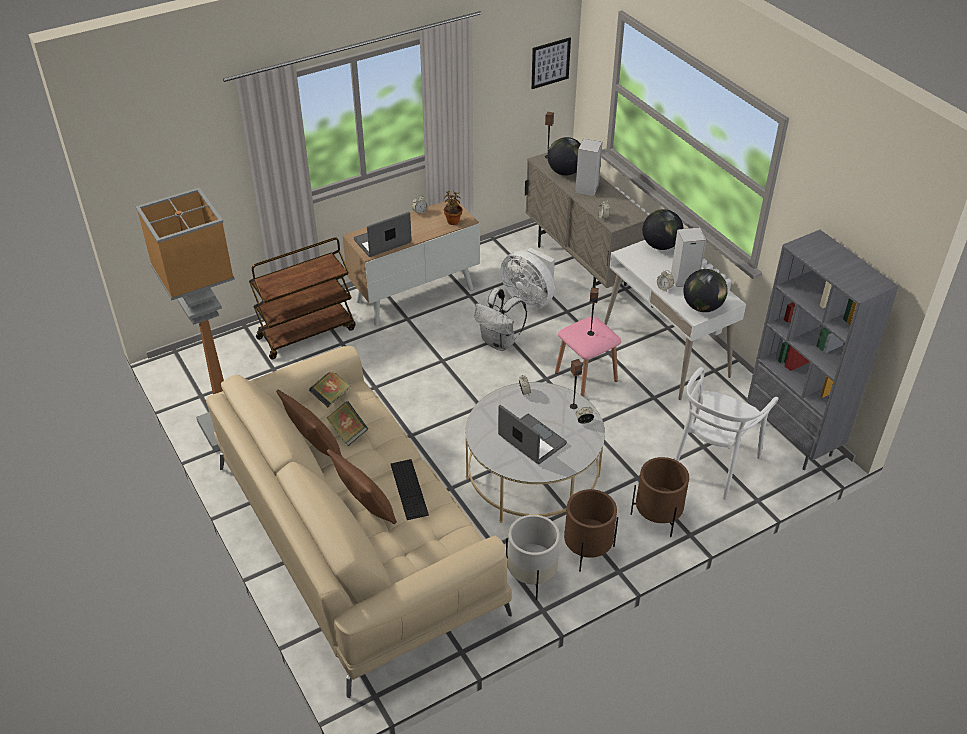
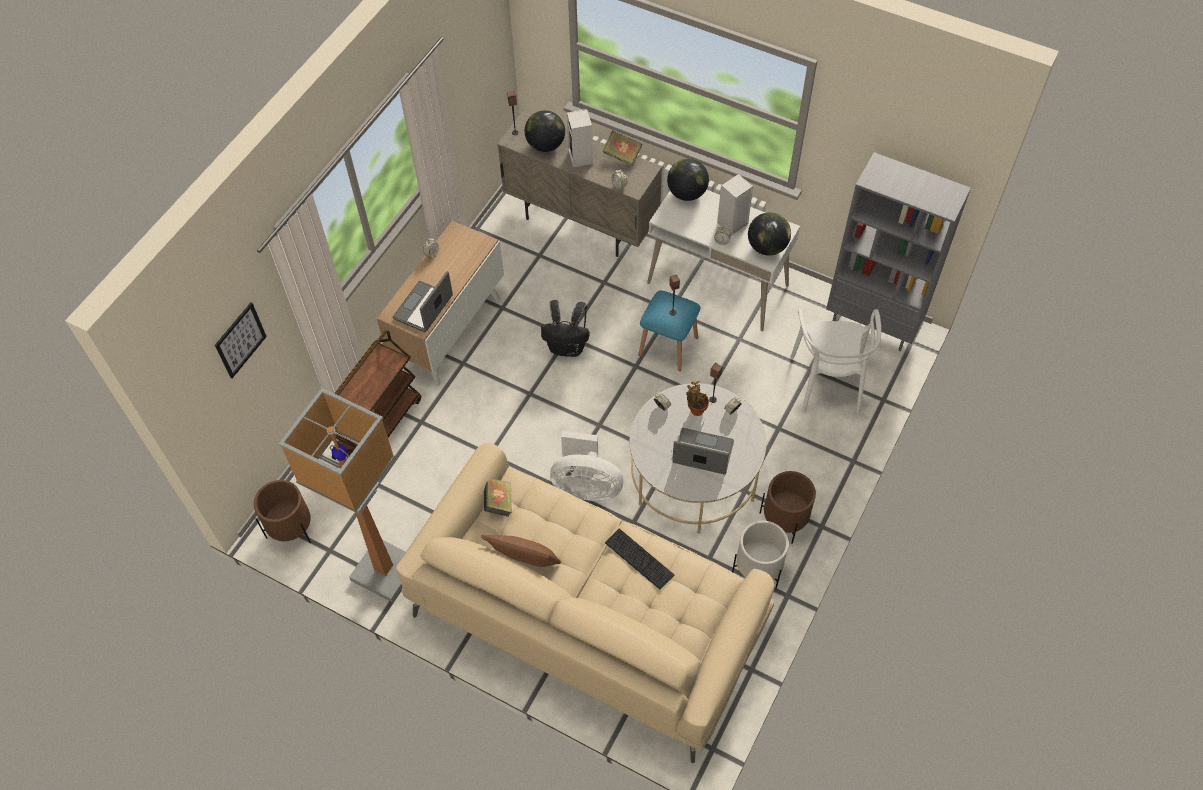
camera: 30 degrees left, 15 degrees up
book [327,401,368,446] -> book moved to [603,131,642,166]
brown pillow [327,449,397,524] -> none
potted plant [444,191,463,225] -> potted plant moved to [686,381,709,416]
white backpack [475,288,527,351] -> black backpack [541,300,590,357]
white fan [500,248,555,309] -> white fan moved to [550,431,623,501]
picture [531,37,571,89] -> picture moved to [215,303,267,378]
pink stool [555,316,621,397] -> blue stool [639,290,700,371]
brown planter [631,457,689,537] -> brown planter moved to [254,480,311,543]

